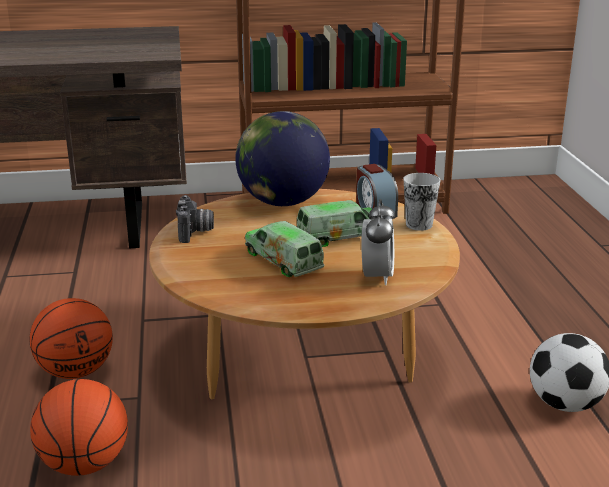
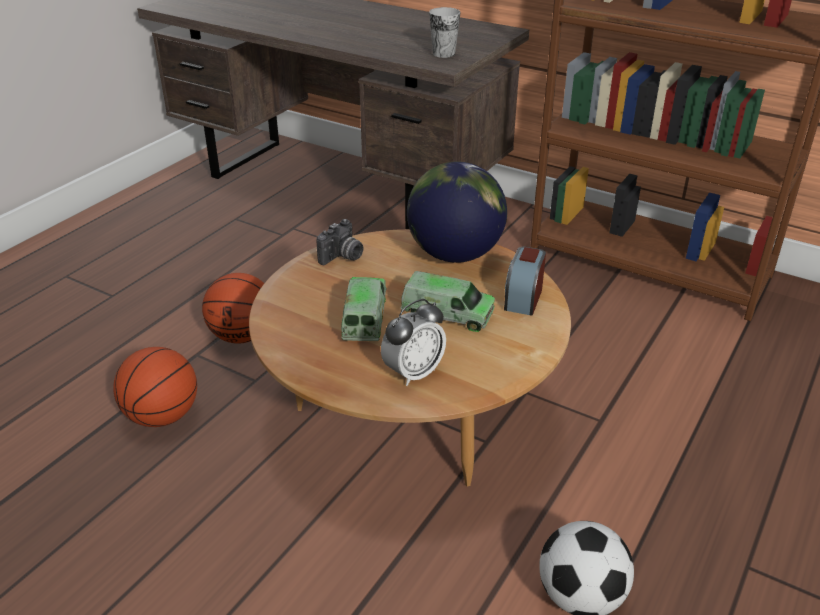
camera: 40 degrees right, 10 degrees up
cup [403,173,441,231] -> cup moved to [429,7,461,58]

